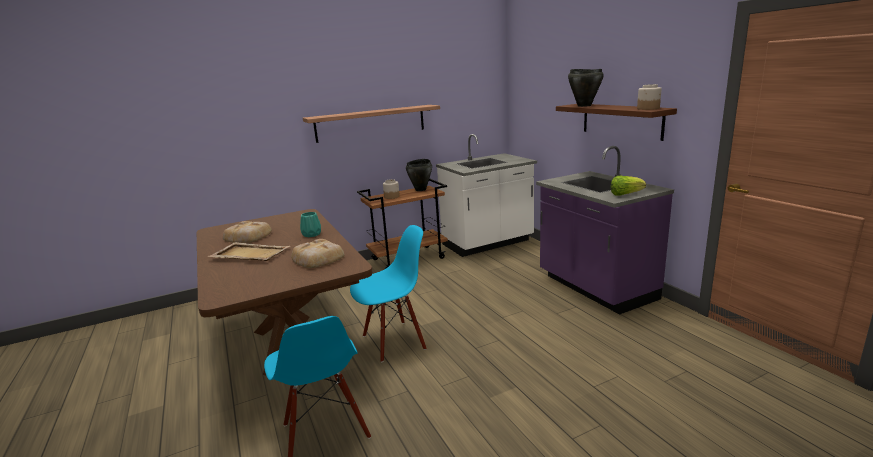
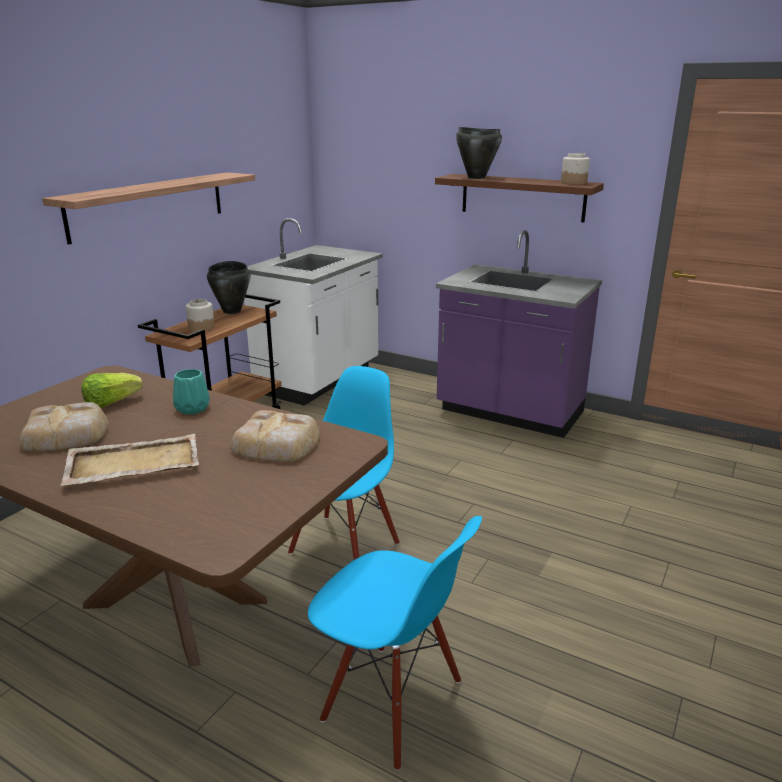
camera: 35 degrees left, 5 degrees up
lettuce [611,176,646,196] -> lettuce moved to [81,373,143,408]

